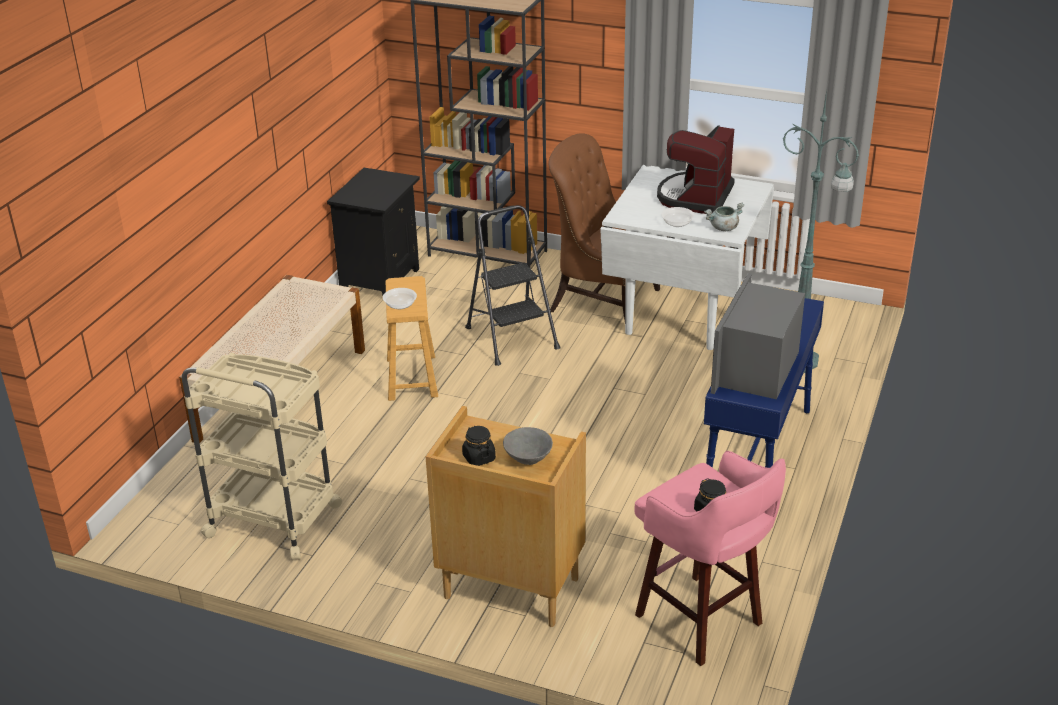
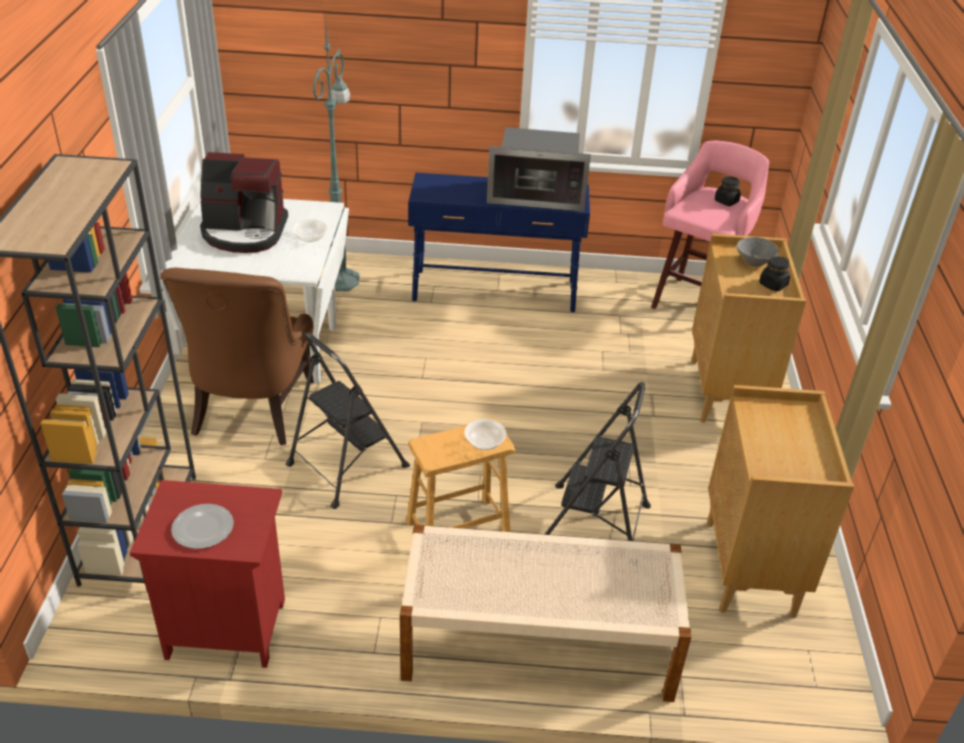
camera: 110 degrees left, 5 degrees up
beige cart [182,353,342,560] -> brown cabinet [707,385,854,618]
black nightstand [327,168,420,296] -> red nightstand [130,480,285,668]
grey cooking pot [704,203,744,231] -> none
none -> plate [171,504,234,549]
none -> black step ladder [544,382,651,566]

